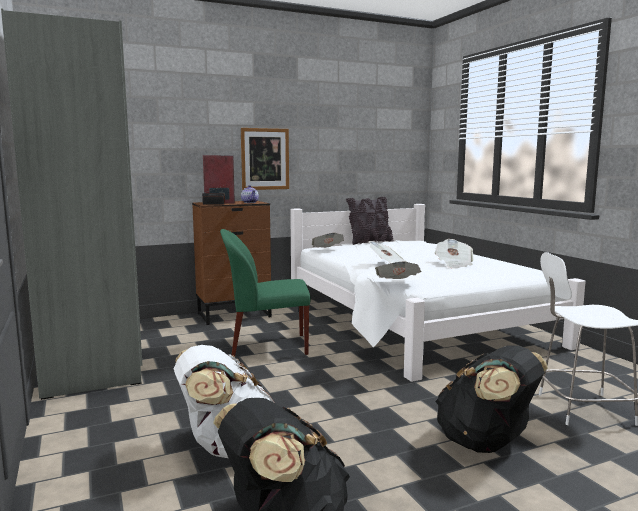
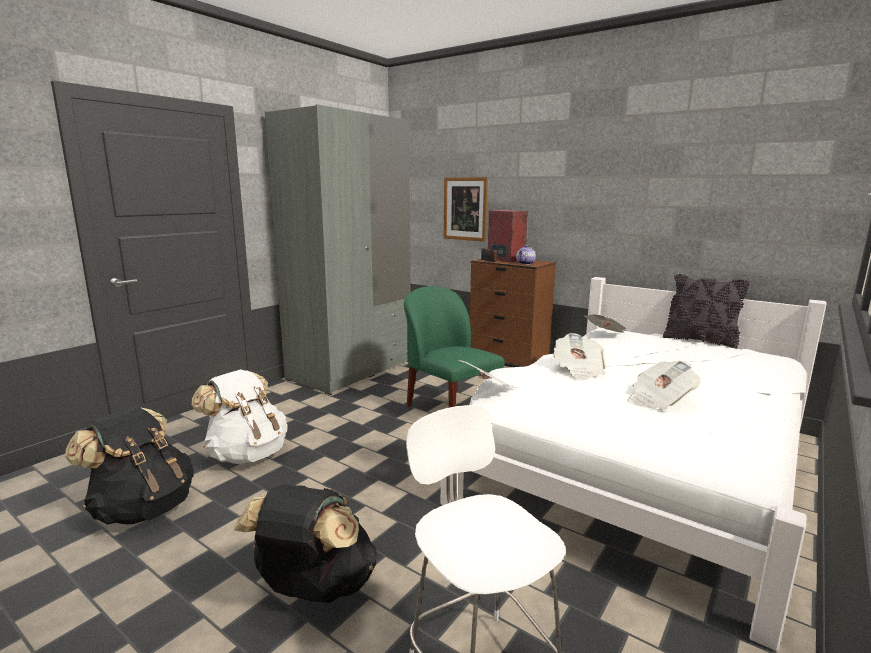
camera: 60 degrees right, 5 degrees up
picture [241,128,289,190] -> picture moved to [444,177,488,242]

